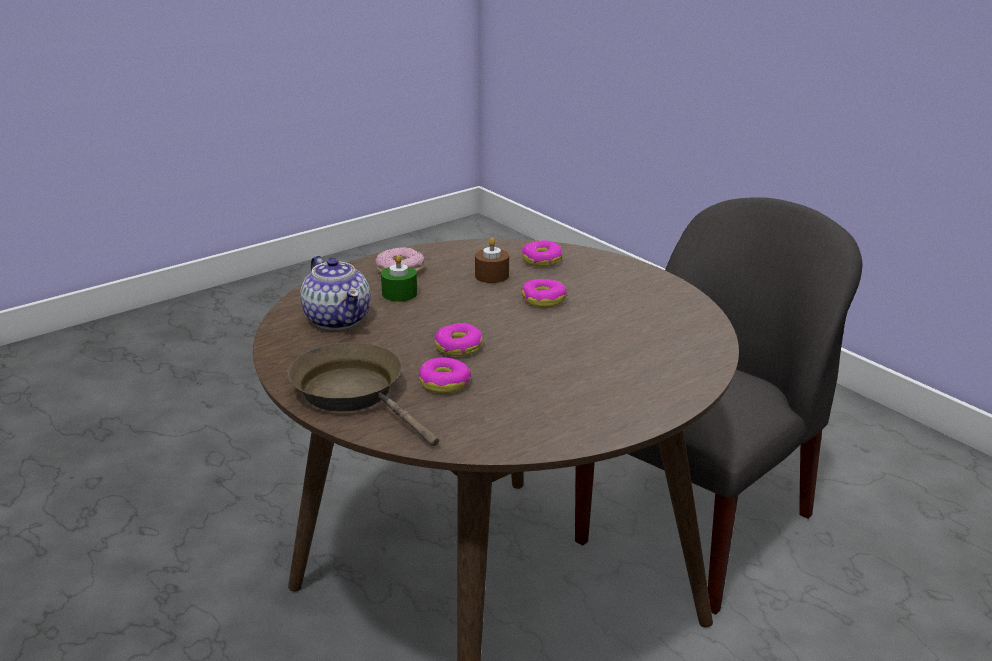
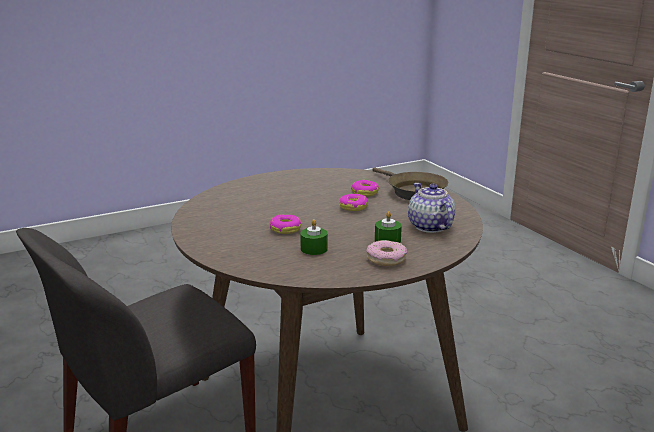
camera: 170 degrees left, 5 degrees down
brown candle [475,238,509,283] -> green candle [300,219,328,255]
donut [522,240,562,267] -> none

